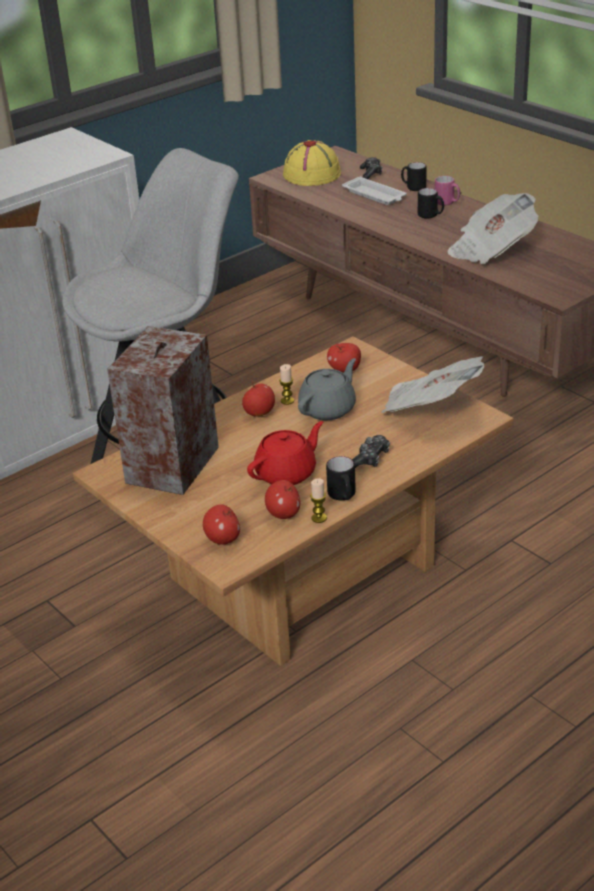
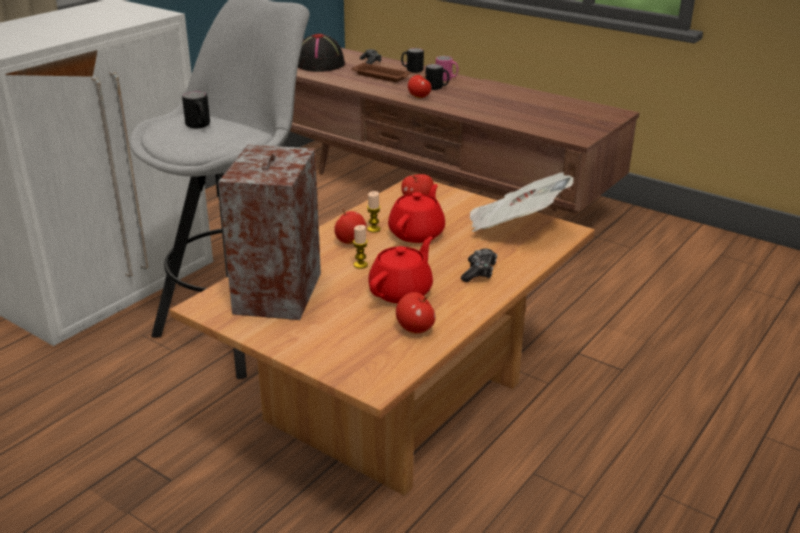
camera: 15 degrees left, 5 degrees down
apple [203,504,240,545] -> apple moved to [408,75,431,98]
yellow hat [283,140,341,186] -> black hat [298,34,345,72]
grey teapot [298,358,356,420] -> red teapot [388,184,445,243]
candle [310,478,327,523] -> candle moved to [353,225,368,269]
black mug [326,456,356,500] -> black mug moved to [182,91,210,128]
white tray [342,176,407,205] -> brown tray [351,62,410,82]
newspaper [448,193,538,264] -> none

